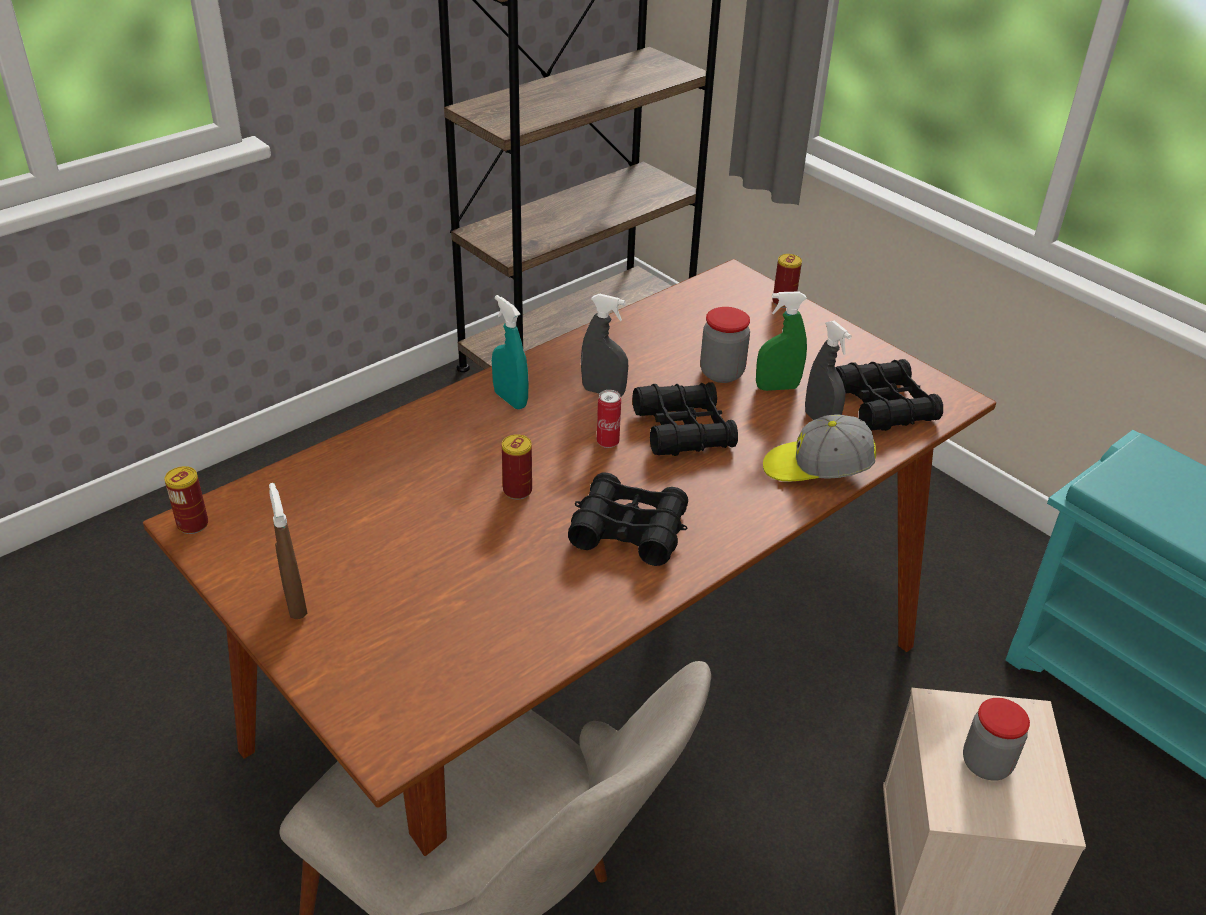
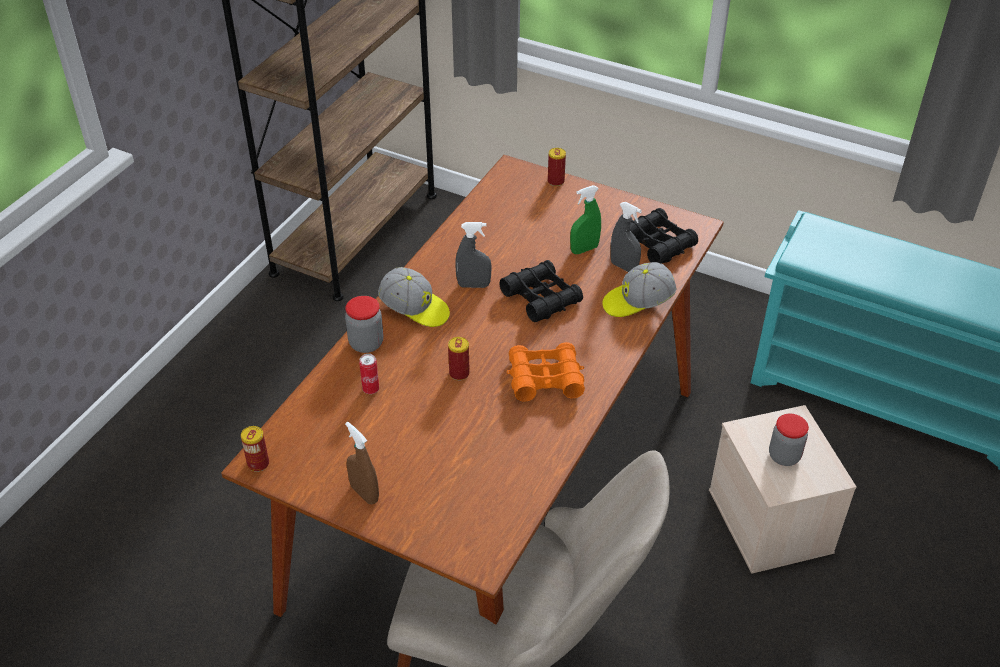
camera: 20 degrees left, 5 degrees up
turquoise spray bottle [492,295,529,410] -> cap [378,267,450,327]
black binoculars [568,473,688,566] -> orange binoculars [507,342,585,402]
can [597,390,621,448] -> can moved to [359,354,379,394]
jar [700,307,750,383] -> jar moved to [345,296,383,353]

